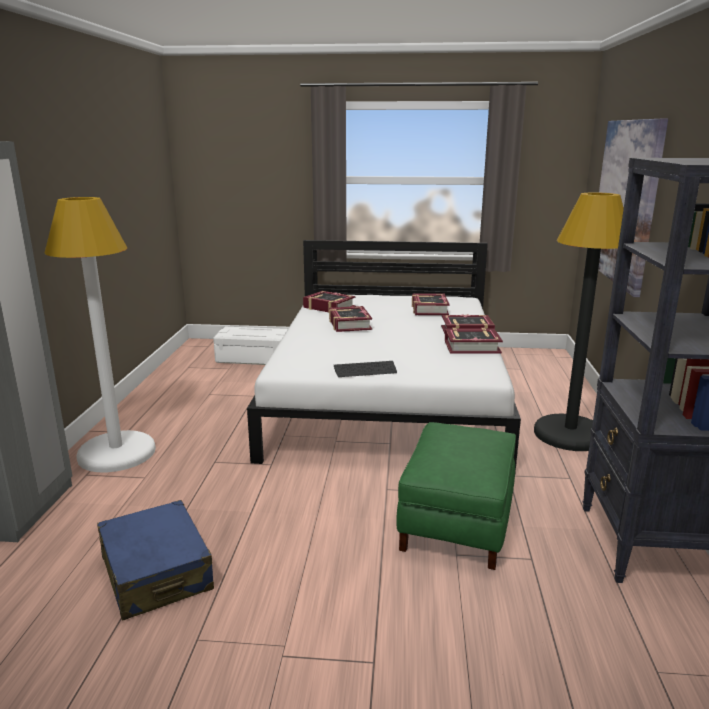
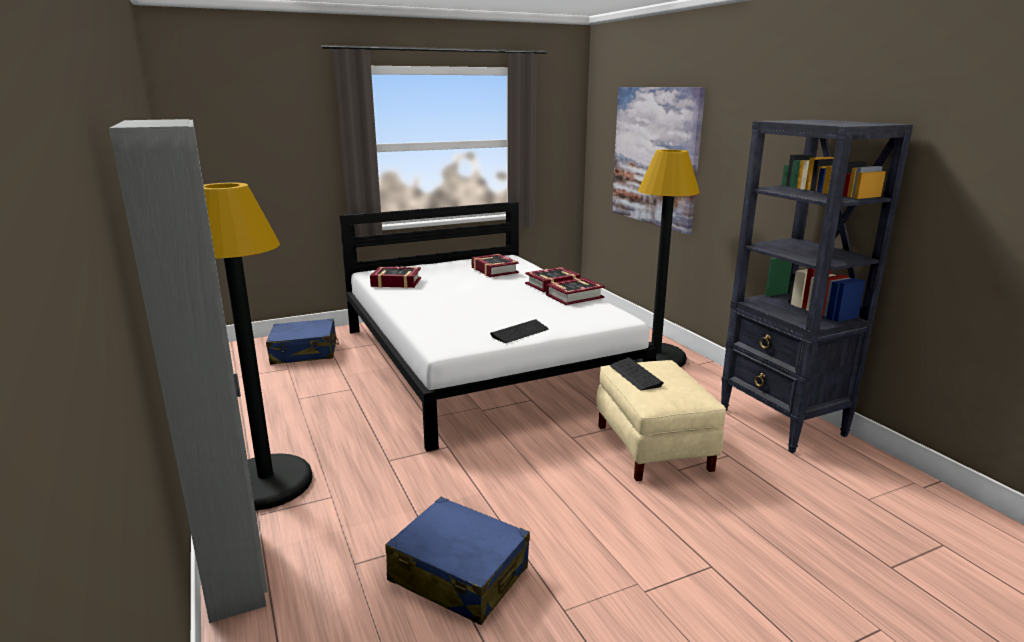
camera: 30 degrees left, 0 degrees up
white floor lamp [45,197,156,472] -> black floor lamp [204,183,313,510]
white storage box [213,327,288,365] -> blue suitcase [266,319,339,365]
book [329,306,372,332] -> none
green ottoman [396,422,516,570] -> beige ottoman [597,360,726,481]
none -> keyboard [610,358,664,390]

